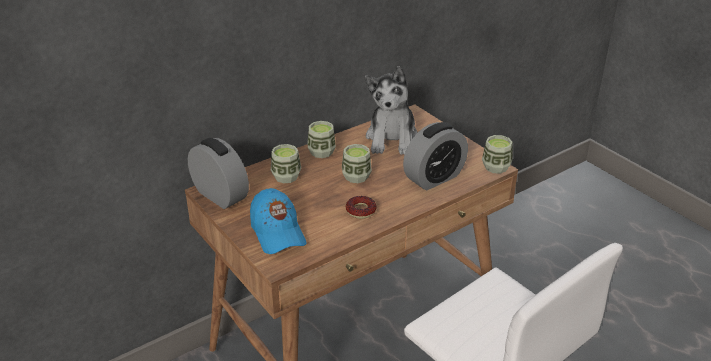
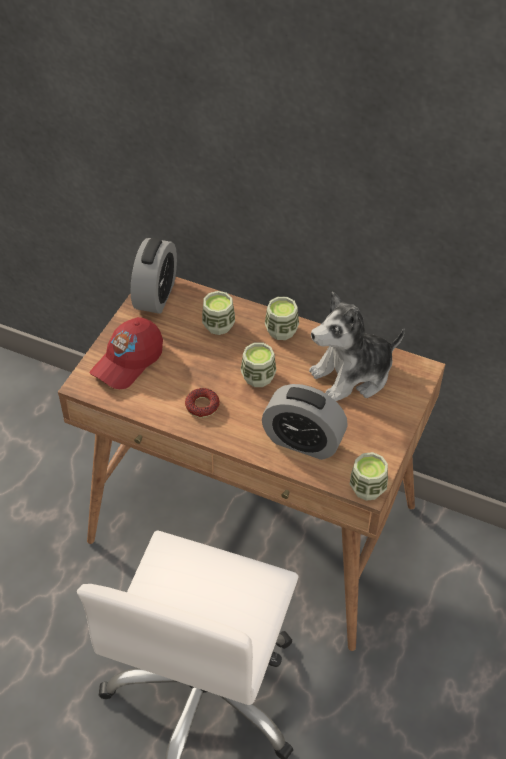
camera: 60 degrees right, 15 degrees up
blue cap [250,188,307,254] -> red cap [90,317,163,389]

